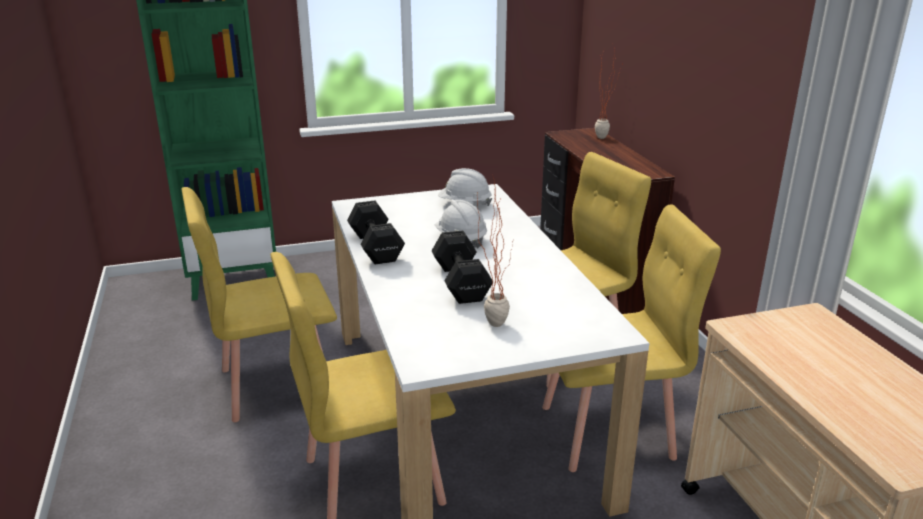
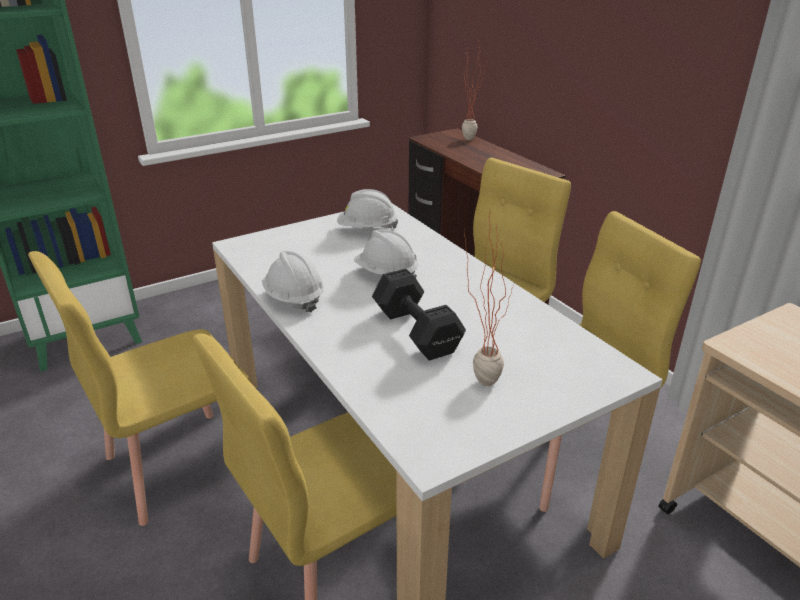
camera: 15 degrees left, 5 degrees up
black dumbbell [347,201,405,265] -> white hard hat [262,251,324,313]

